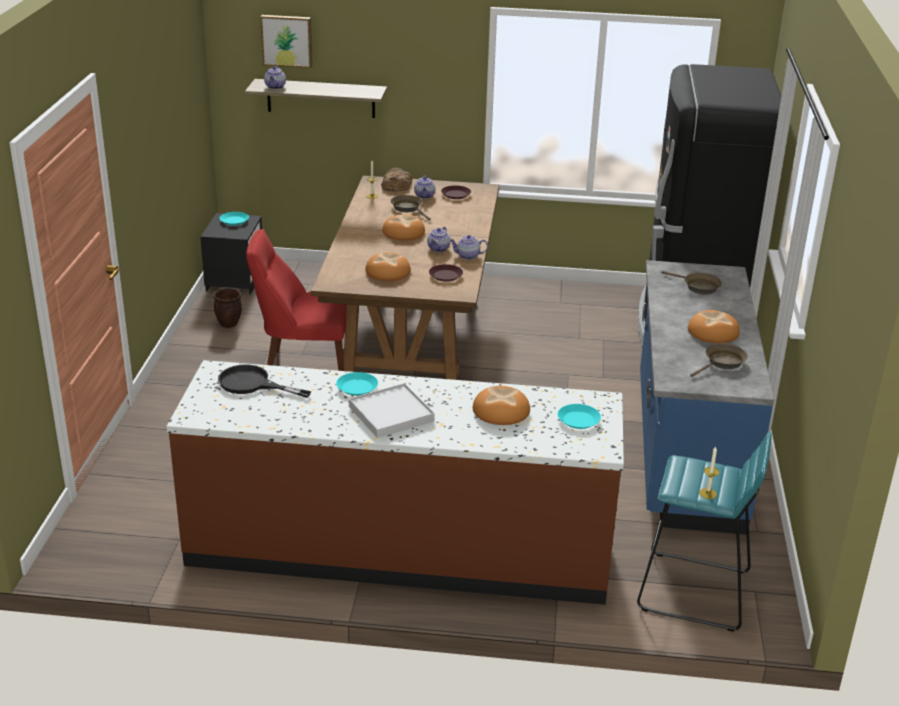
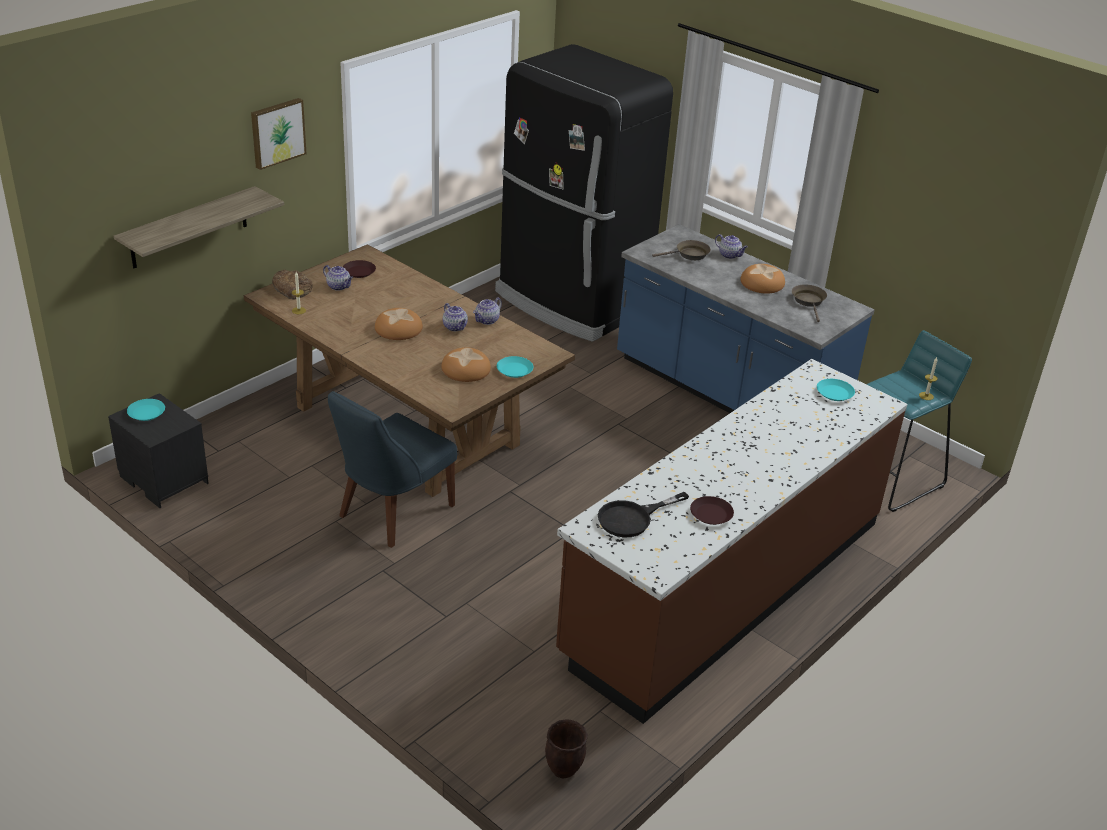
camera: 55 degrees left, 5 degrees up
brown planter [213,288,242,328] -> brown planter moved to [545,720,588,778]
red chair [246,229,347,371] -> blue chair [328,391,457,548]
picture [260,15,312,68] -> picture moved to [251,98,307,170]
teapot [264,66,286,89] -> teapot moved to [715,234,748,259]
turquoise plate [336,372,378,396] -> turquoise plate moved to [497,356,533,378]
white tray [349,383,435,438] -> none
brown frying pan [390,195,431,221] -> none
brown plate [429,264,463,282] -> brown plate moved to [690,496,734,525]
bread [473,386,530,425] -> none

